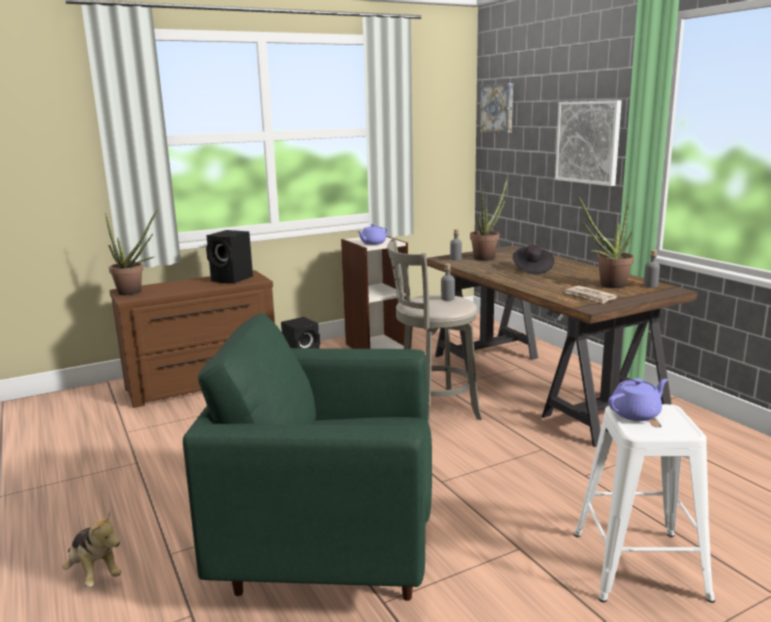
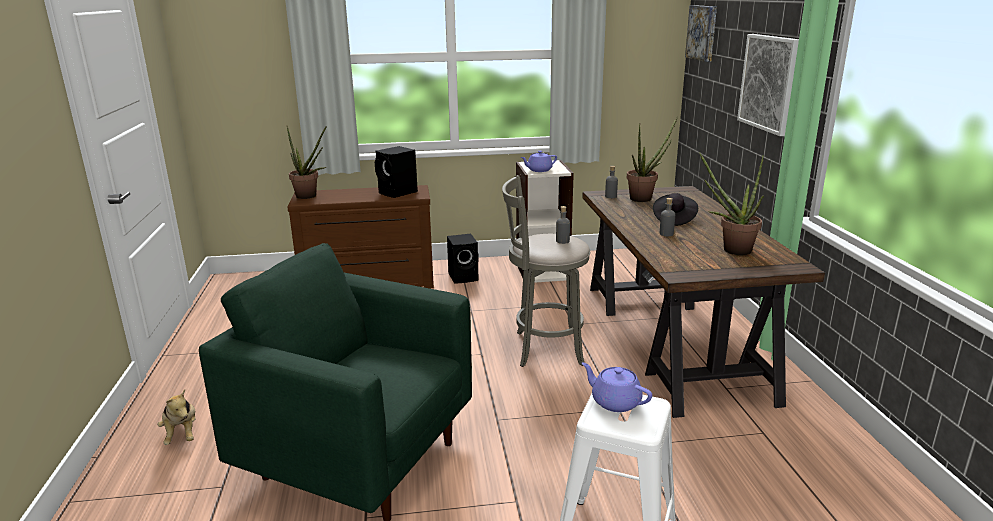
camera: 20 degrees right, 5 degrees up
newspaper [565,286,617,304] -> none
purple teapot [608,378,668,421] -> purple teapot turned 135 degrees counterclockwise [582,363,652,412]
grey bottle [644,250,660,288] -> grey bottle moved to [660,198,675,236]

